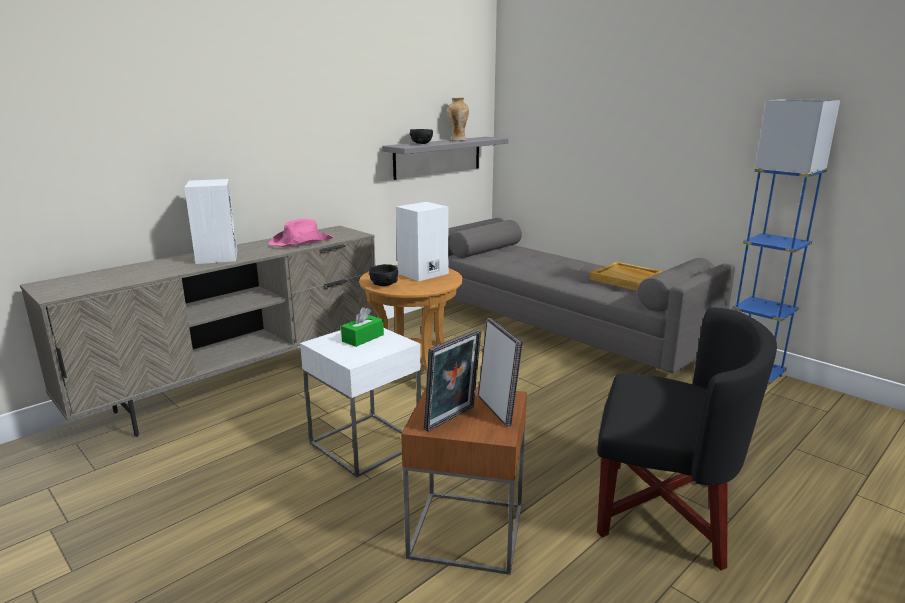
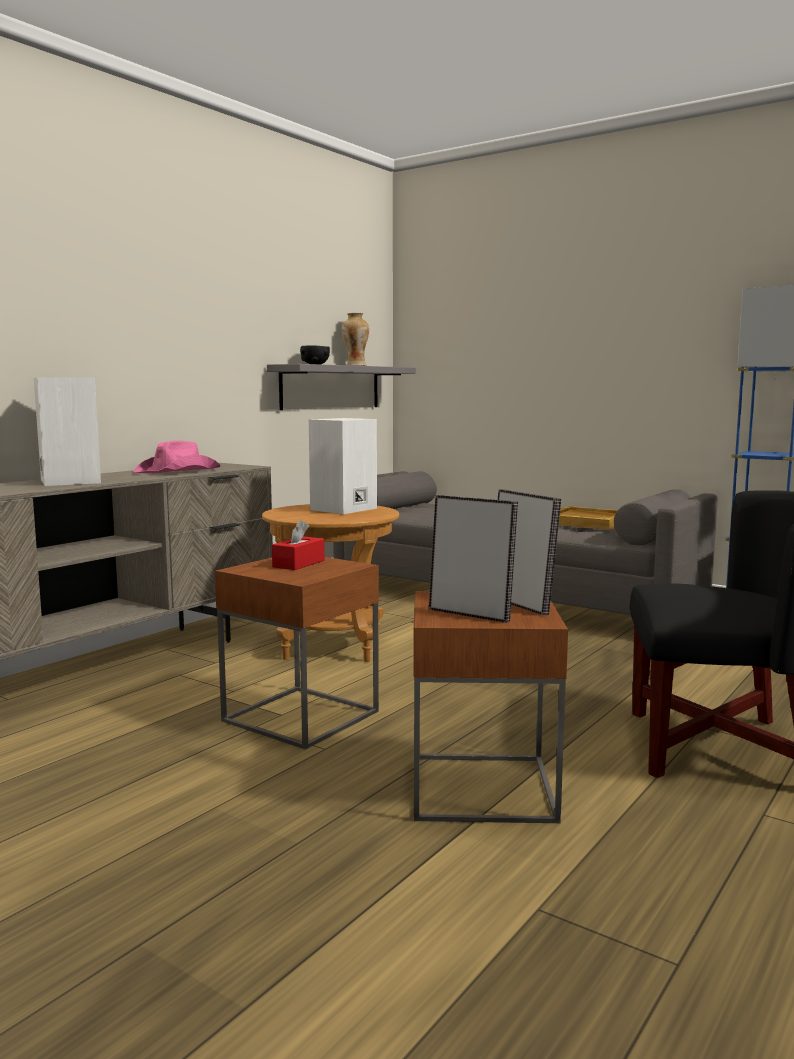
camera: 10 degrees left, 10 degrees down
white side table [300,328,421,477] -> brown side table [215,557,379,749]
green tissue box [341,307,384,347] -> red tissue box [272,520,325,570]
black bowl [369,264,398,286] -> none
picture frame [424,329,481,432] -> picture frame turned 90 degrees counterclockwise [429,495,518,623]

